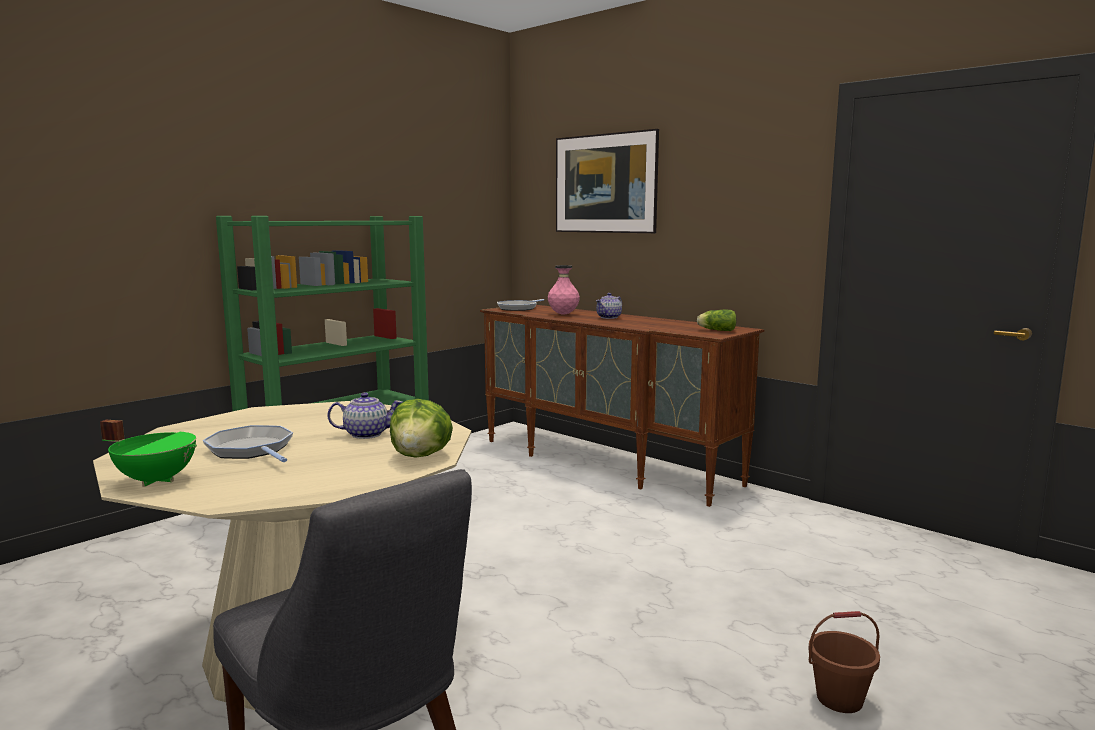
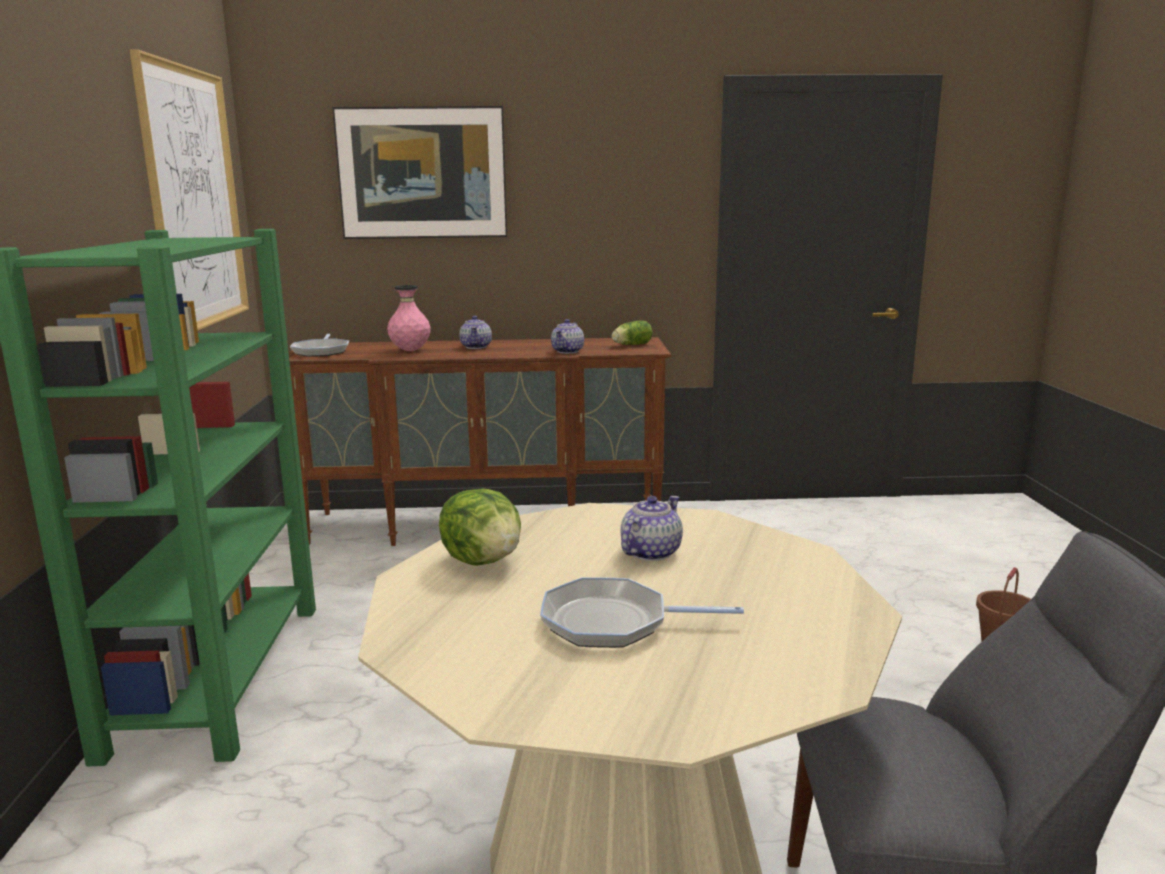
camera: 45 degrees left, 5 degrees up
green cooking pot [100,420,197,487] -> none
lettuce [390,399,453,458] -> lettuce moved to [439,488,521,566]
none -> picture [129,50,249,330]
none -> teapot [551,319,584,354]

